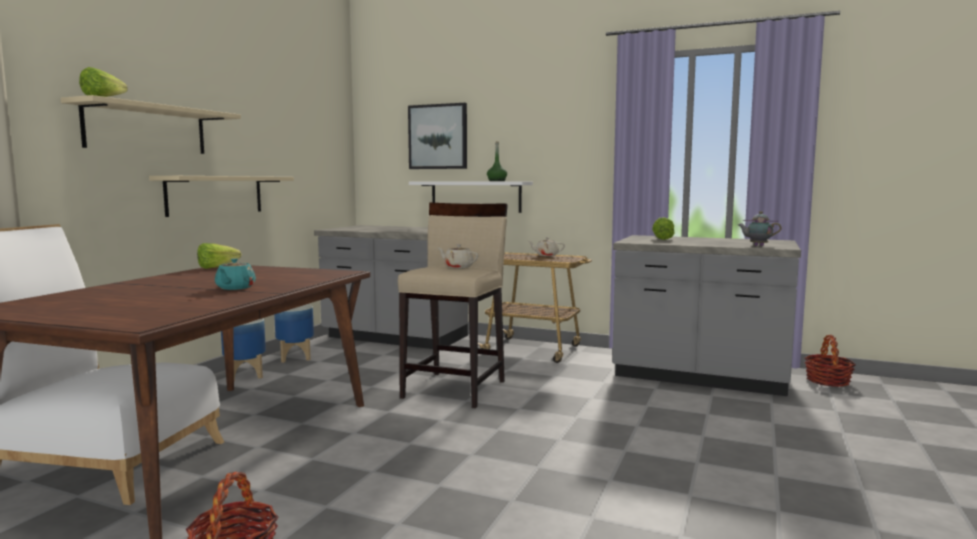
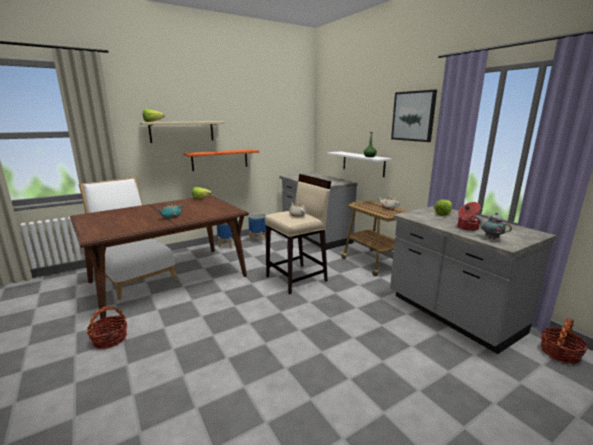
camera: 35 degrees right, 10 degrees up
beige shelf [149,176,294,217] -> orange shelf [184,149,259,171]
picture [408,103,467,169] -> picture moved to [391,90,437,142]
none -> cooking pot [458,202,481,231]

